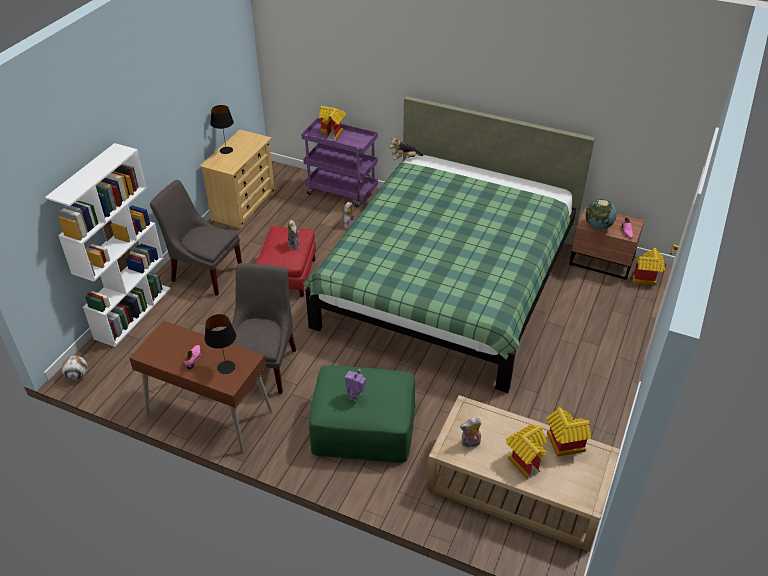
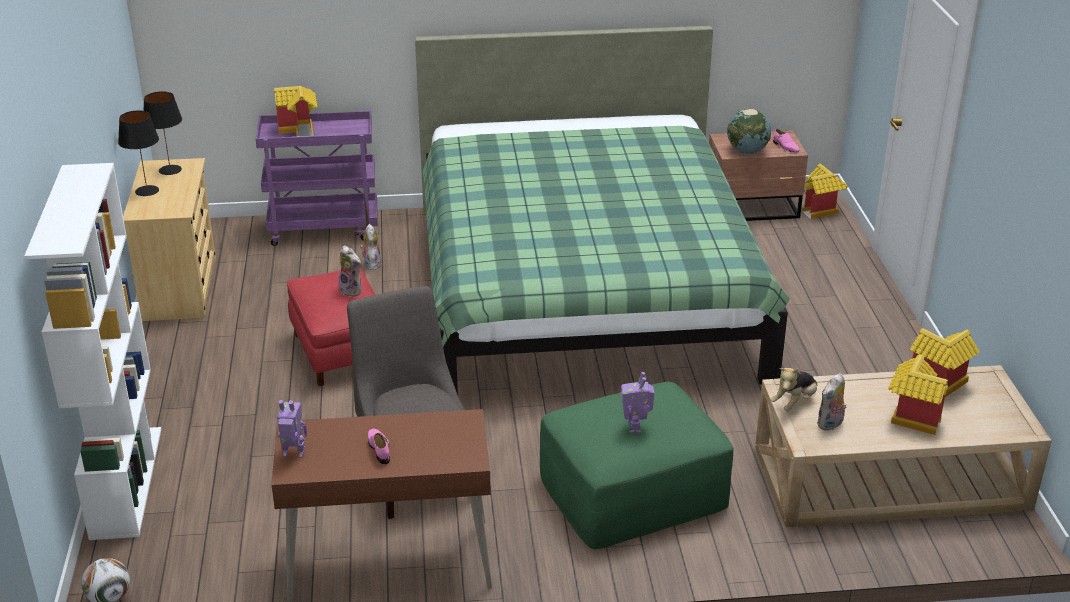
camera: 30 degrees left, 10 degrees down
grey chair [150,180,242,296] -> none
black table lamp [205,314,236,374] -> black table lamp moved to [143,91,182,175]
plush toy [390,137,423,160] -> plush toy moved to [770,368,817,411]
none -> toy robot [277,400,307,458]

